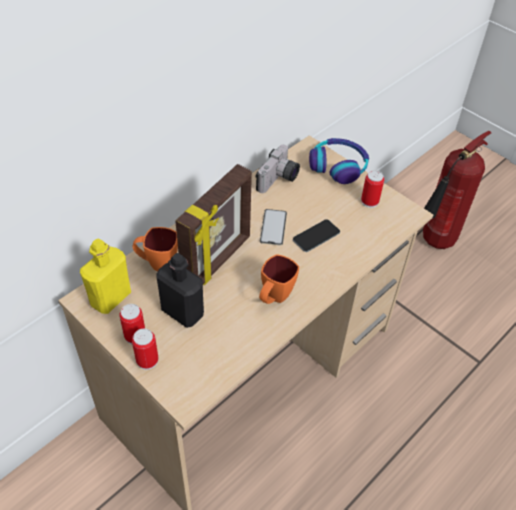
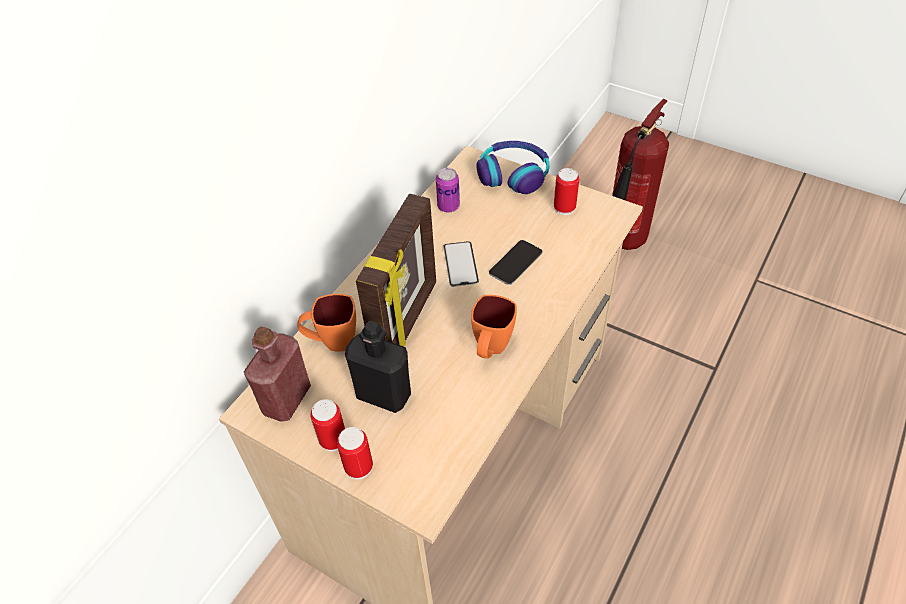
camera: 10 degrees left, 0 degrees up
yellow bottle [80,238,131,314] -> red bottle [244,326,311,422]
camera [256,145,300,193] -> can [436,168,460,212]

